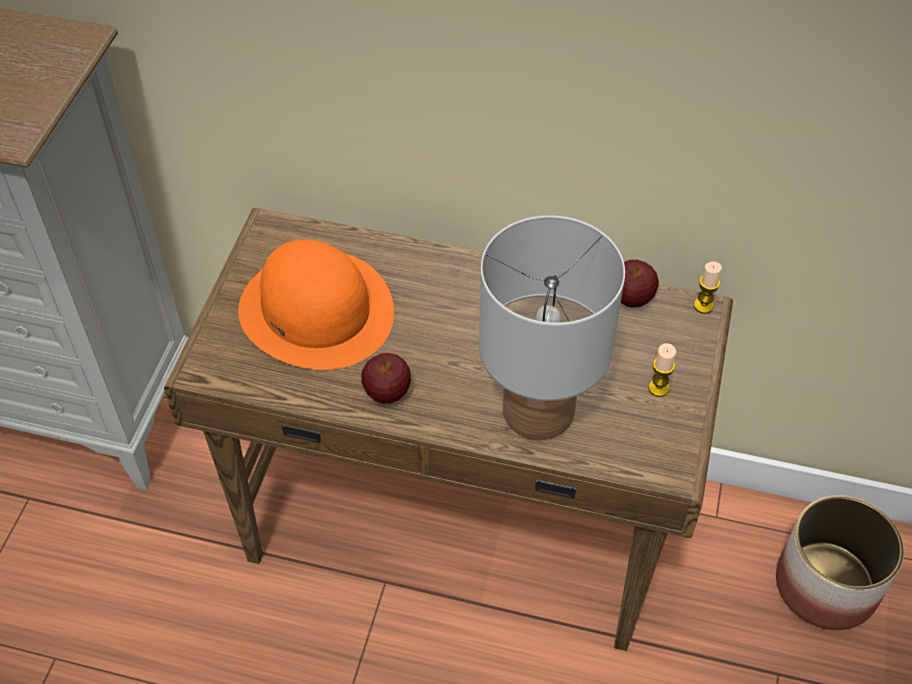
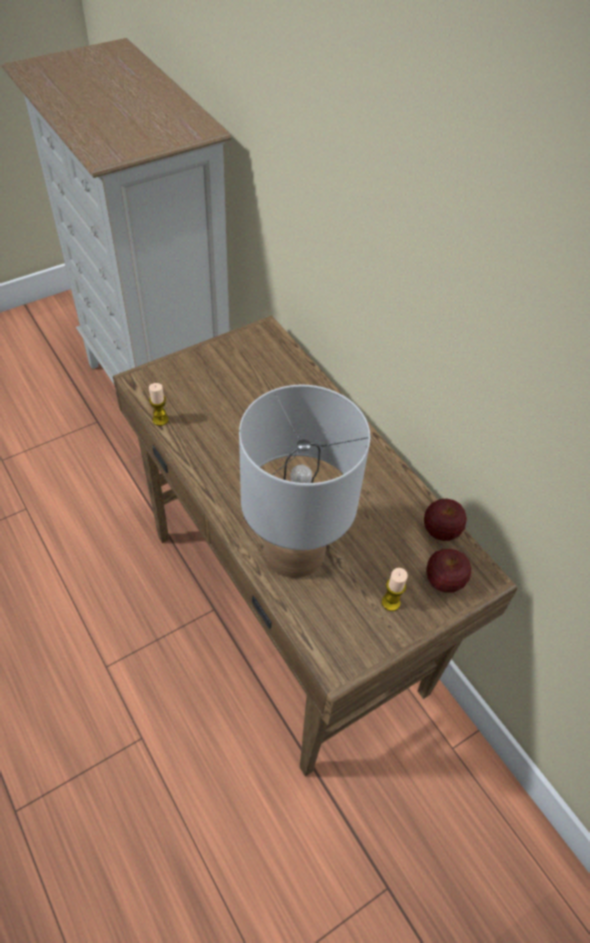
camera: 40 degrees right, 0 degrees up
orange hat [238,240,394,370] -> none
apple [361,353,411,404] -> apple moved to [426,549,472,593]
candle [694,262,722,314] -> candle moved to [149,383,169,426]
planter [776,495,904,630] -> none

